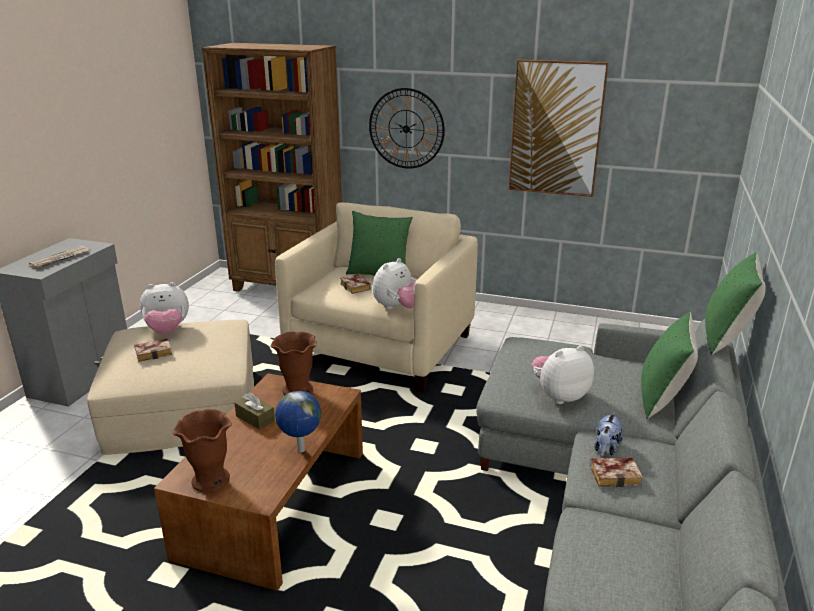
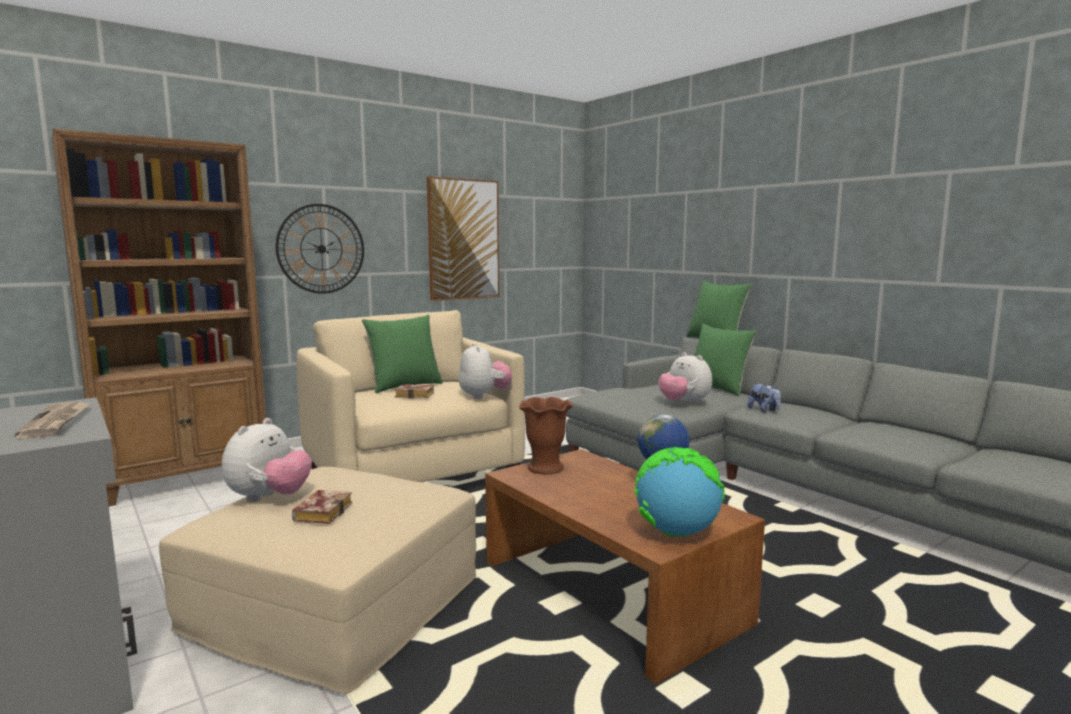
camera: 55 degrees left, 15 degrees down
brown vase [172,409,232,493] -> globe [634,447,725,537]
brown tissue box [235,392,275,430] -> none
plush toy [531,346,594,404] -> plush toy turned 45 degrees counterclockwise [658,352,712,405]
book [590,458,643,487] -> none

